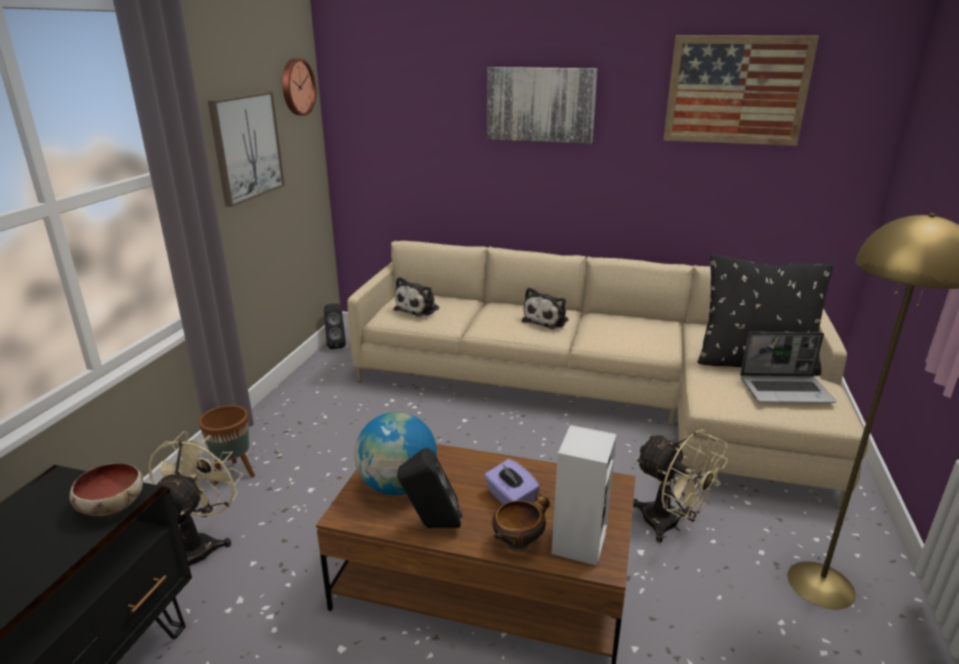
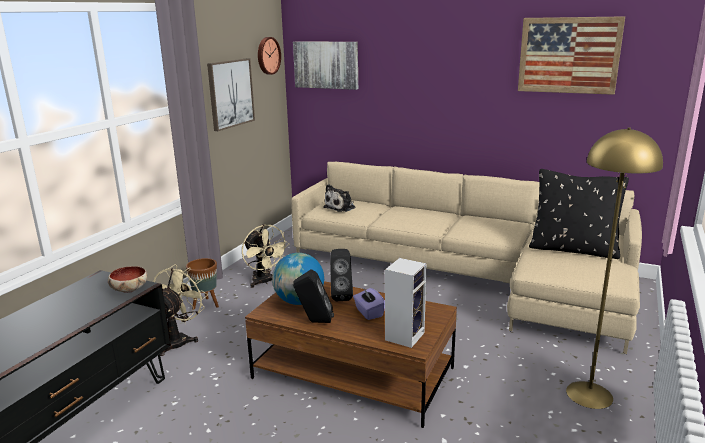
camera: 10 degrees right, 5 degrees down
black speaker [324,304,346,349] -> black speaker moved to [330,249,353,301]
picture [487,67,598,144] -> picture moved to [293,42,358,90]
bowl [492,491,550,552] -> none
plush toy [522,287,569,329] -> none
beige fan [633,429,728,543] -> beige fan moved to [242,224,290,288]
laptop [740,332,836,403] -> none

